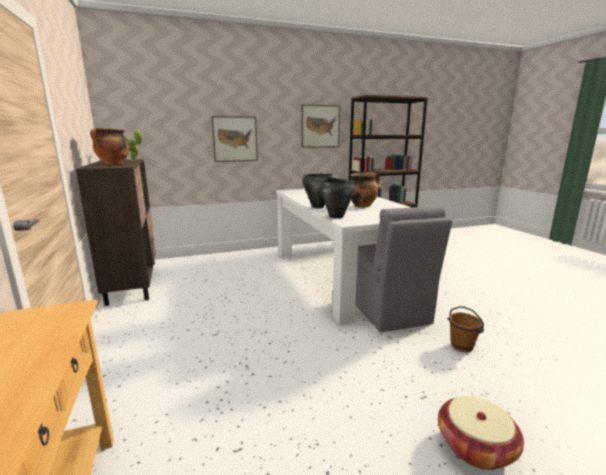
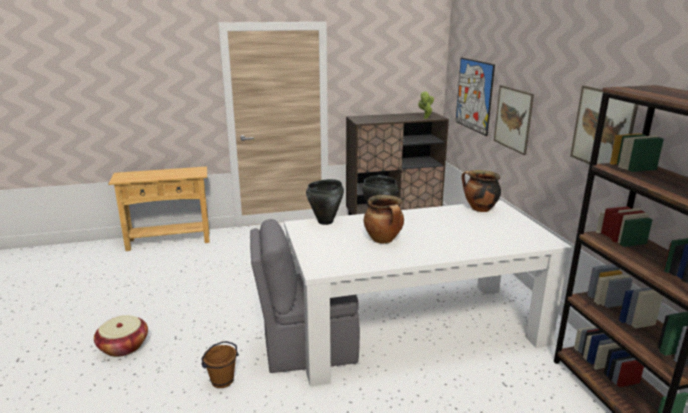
camera: 95 degrees right, 5 degrees up
cooking pot [90,128,129,165] -> cooking pot moved to [462,170,501,212]
none -> picture [456,58,495,136]

